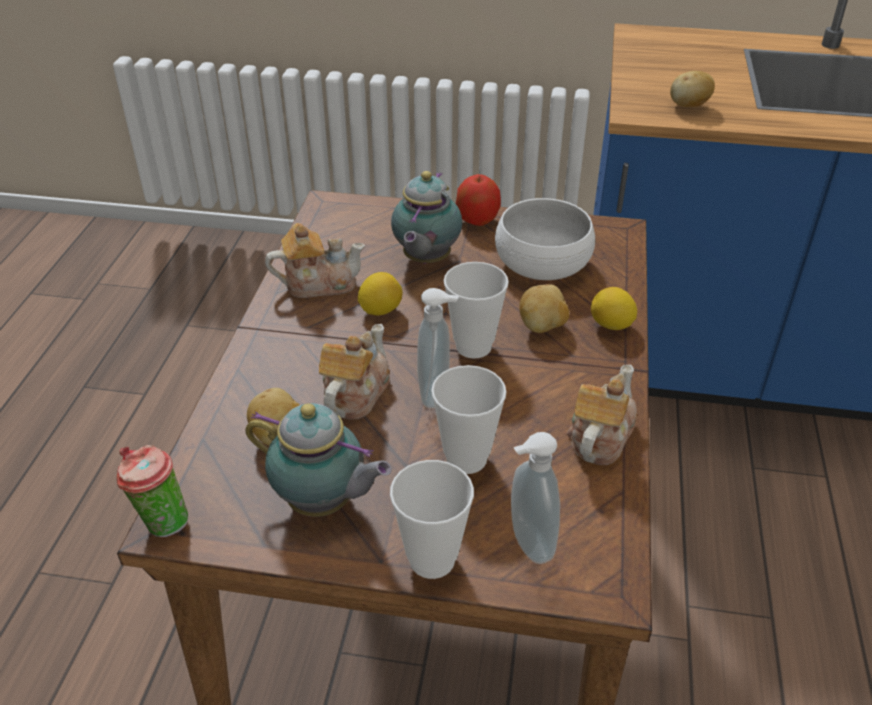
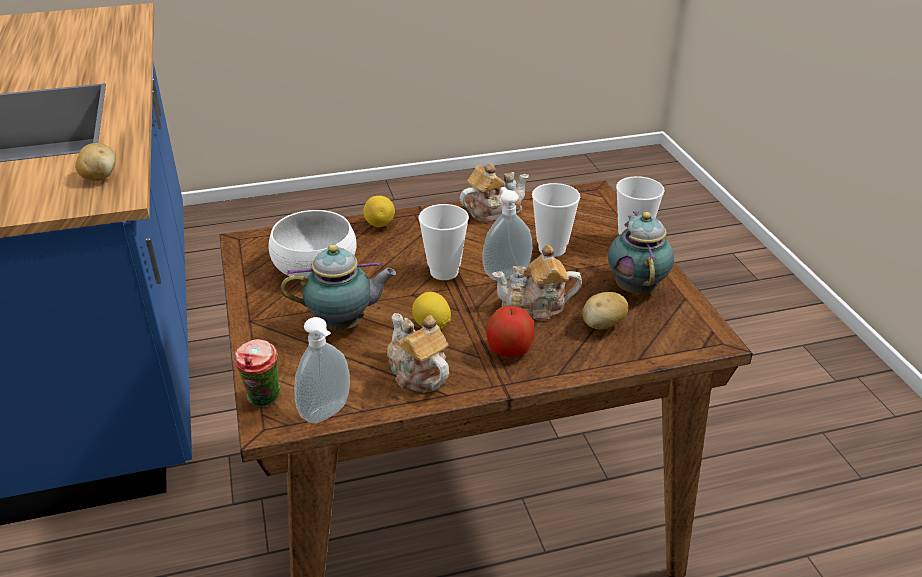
camera: 115 degrees left, 5 degrees down
cup [117,445,188,537] -> cup moved to [234,339,280,407]
apple [456,174,501,226] -> apple moved to [487,306,534,357]
soap dispenser [511,432,560,564] -> soap dispenser moved to [294,317,350,423]
potato [519,284,569,333] -> none
teapot [567,364,637,465] -> teapot turned 150 degrees clockwise [460,163,529,223]

